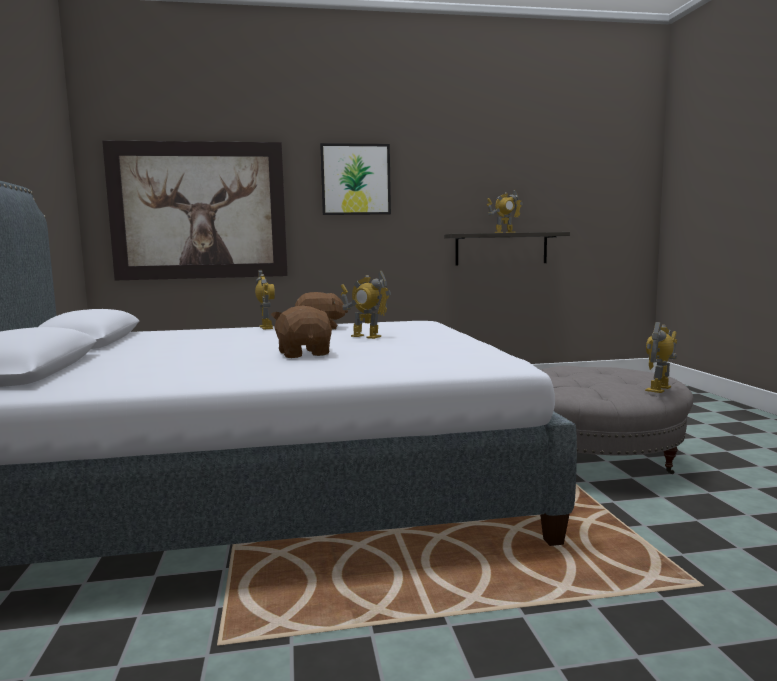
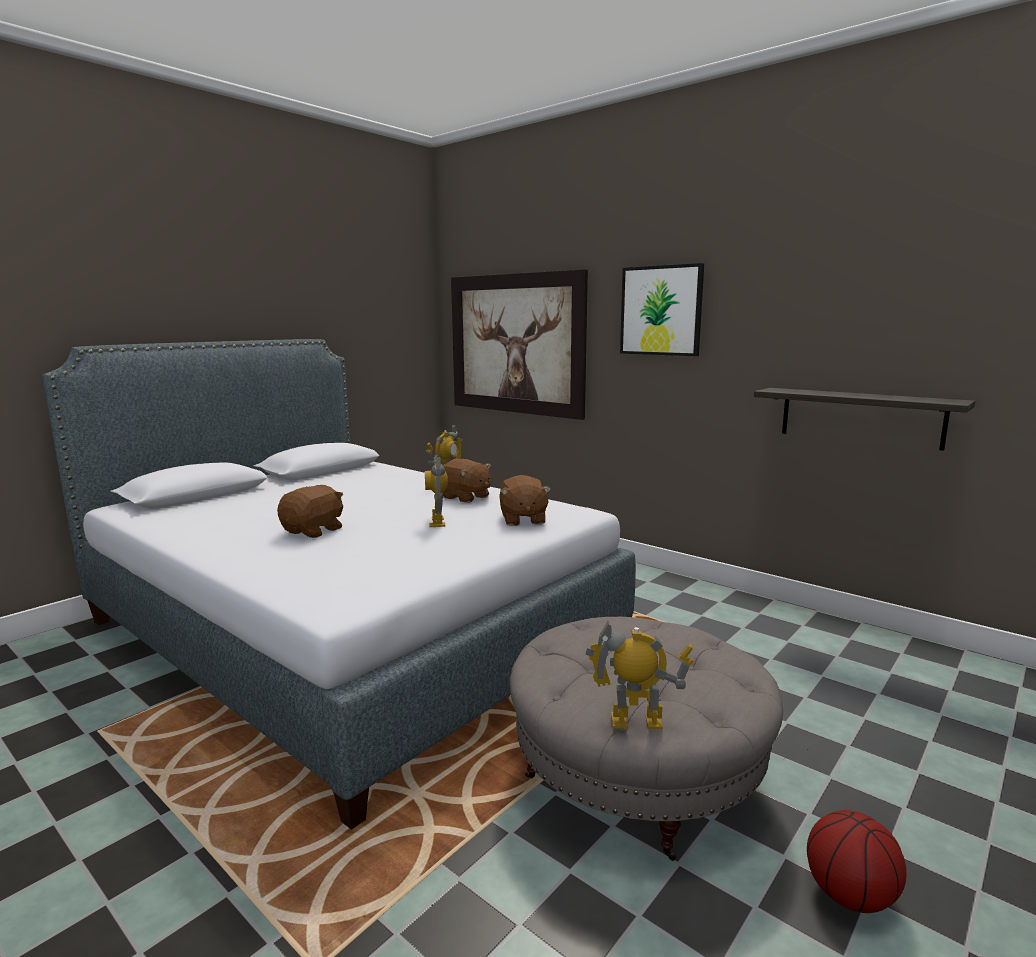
camera: 50 degrees right, 5 degrees up
toy robot [487,189,523,233] -> none
none -> brown plush toy [499,475,551,526]
none -> basketball [807,810,907,913]

